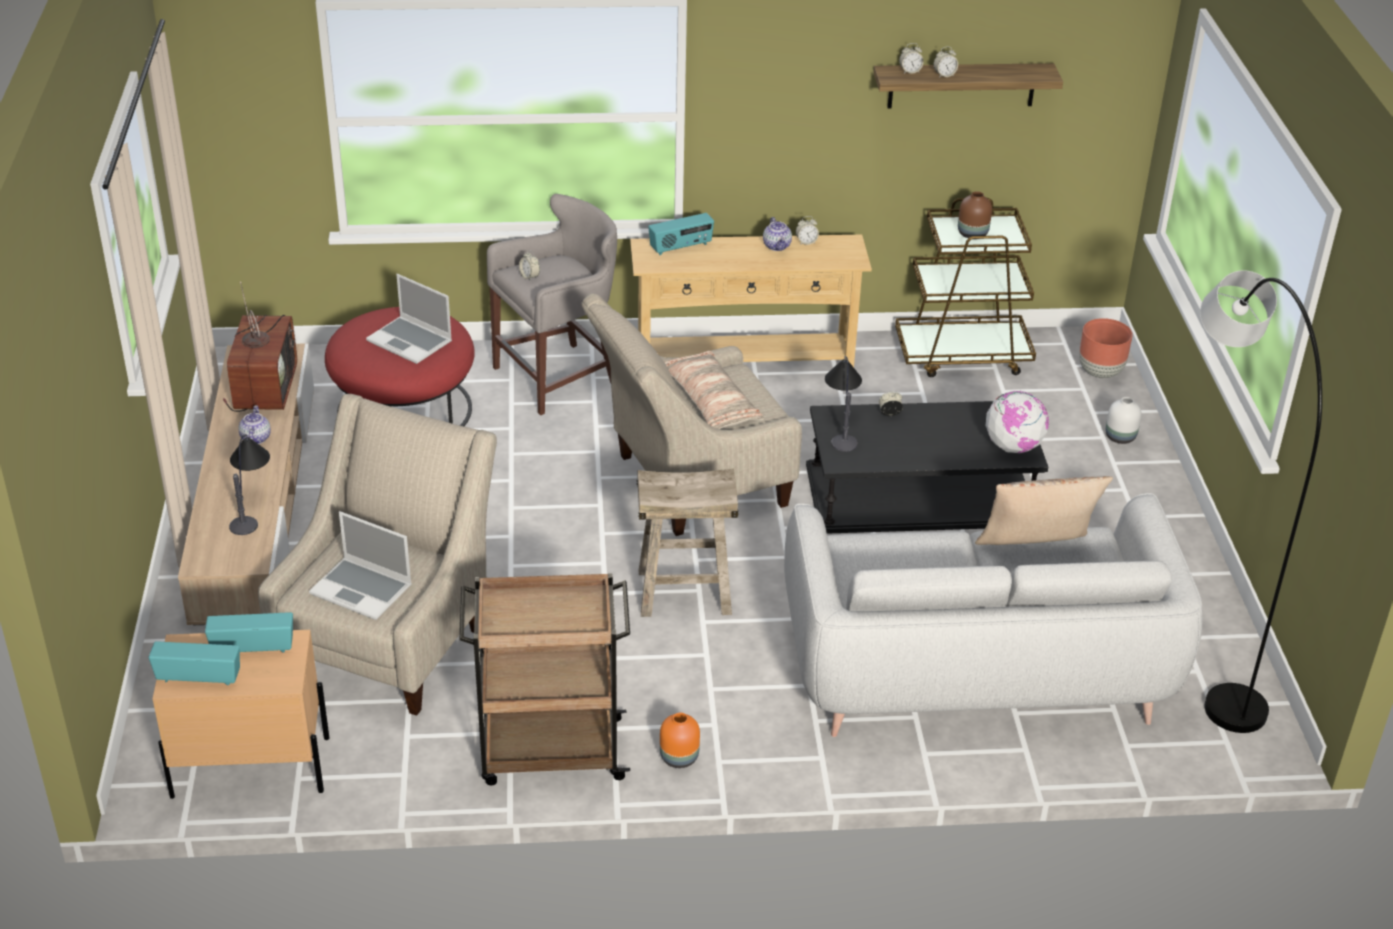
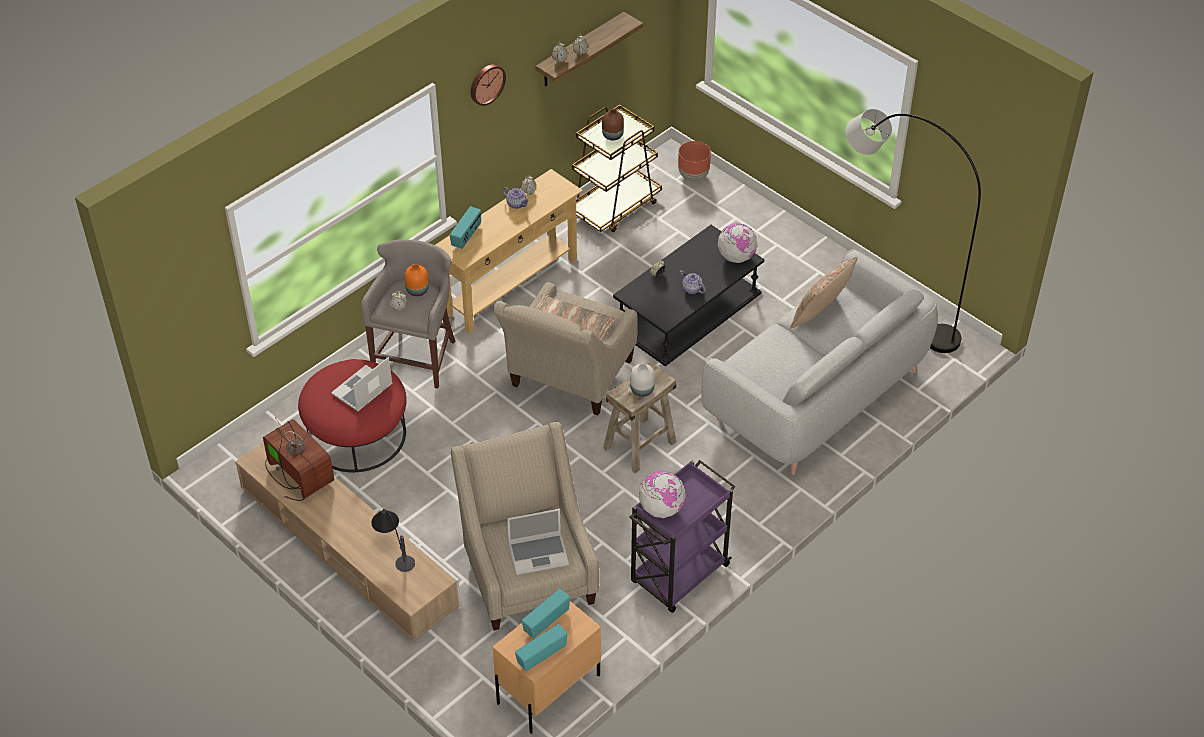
camera: 40 degrees left, 10 degrees up
teapot [238,405,271,444] -> teapot moved to [680,270,706,294]
laptop [366,274,452,364] -> laptop turned 135 degrees clockwise [331,357,392,411]
brown cart [459,573,630,785] -> purple cart [629,460,736,613]
orange vase [660,713,700,768] -> orange vase moved to [404,264,429,296]
table lamp [825,356,862,452] -> none
white vase [1106,397,1142,444] -> white vase moved to [630,364,655,397]
none -> wall clock [471,64,506,106]
none -> globe [639,471,686,518]

